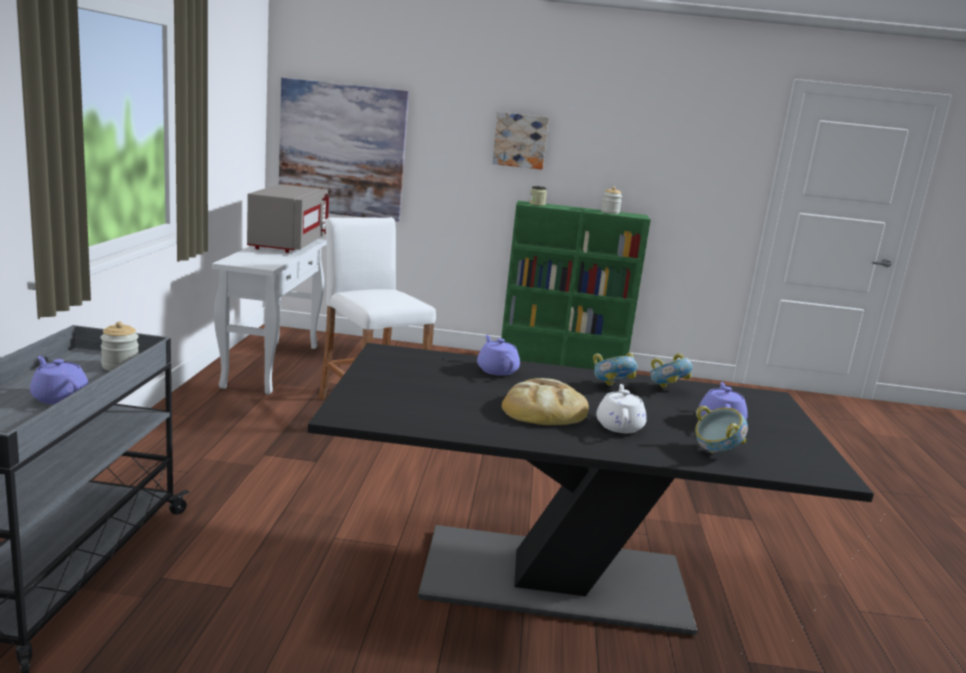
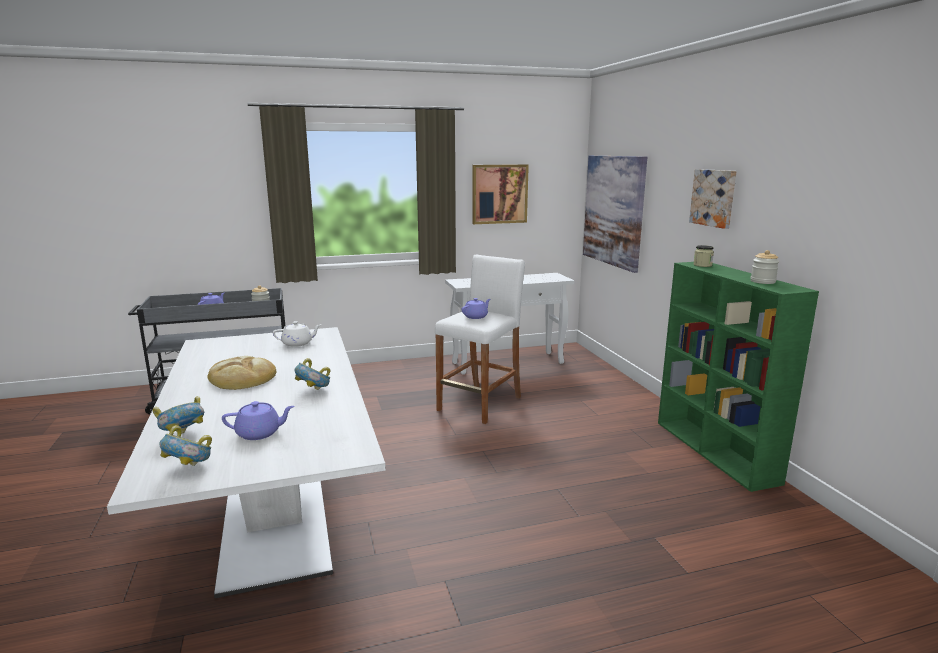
camera: 70 degrees right, 0 degrees up
grey microwave [247,184,329,253] -> none
black dining table [308,343,874,635] -> white dining table [107,327,386,598]
purple teapot [477,335,520,376] -> purple teapot moved to [462,298,490,319]
white teapot [596,384,647,433] -> white teapot moved to [273,321,322,347]
bowl [650,353,693,388] -> bowl moved to [159,425,212,466]
none -> picture [472,164,529,224]

